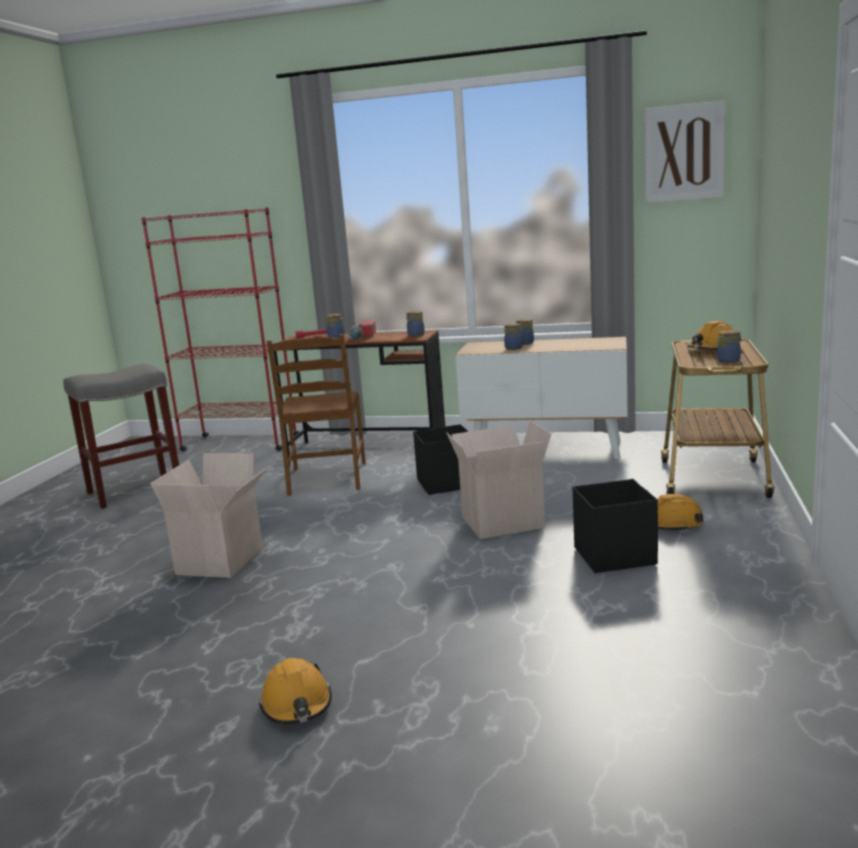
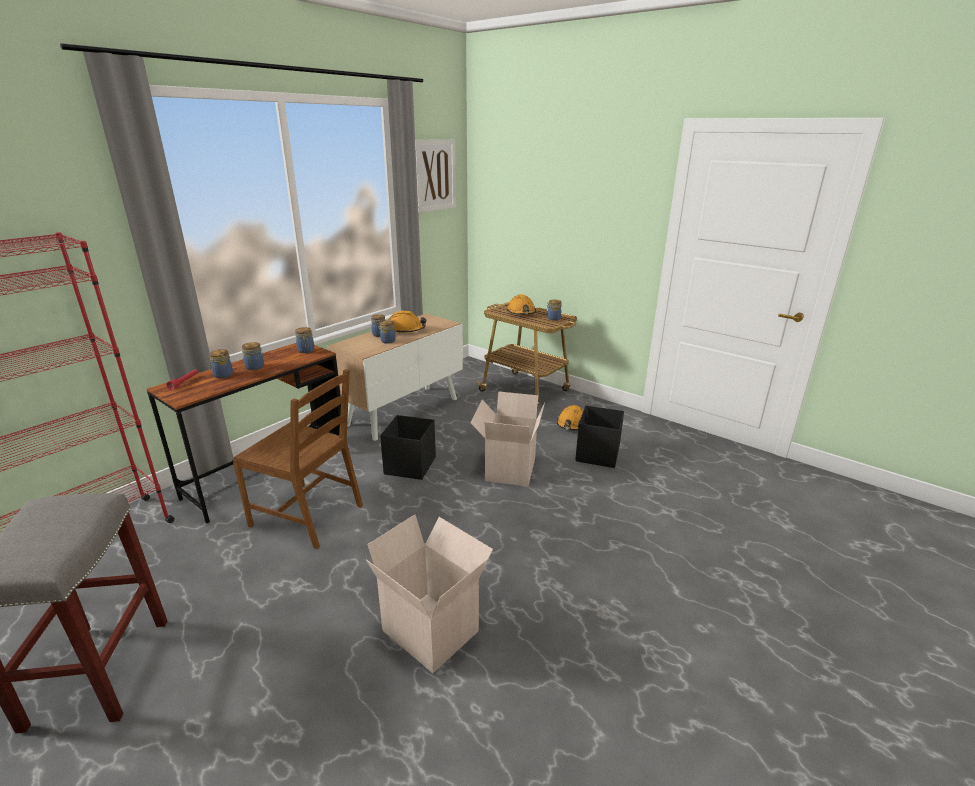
camera: 65 degrees left, 10 degrees up
orange hard hat [259,658,332,724] -> orange hard hat moved to [388,311,427,334]
flashlight [348,320,376,341] -> jar [242,342,264,370]

